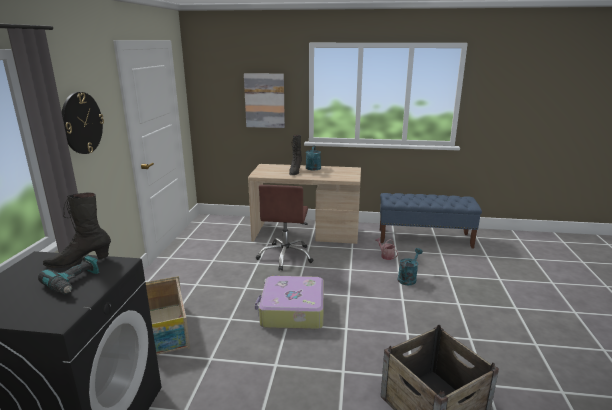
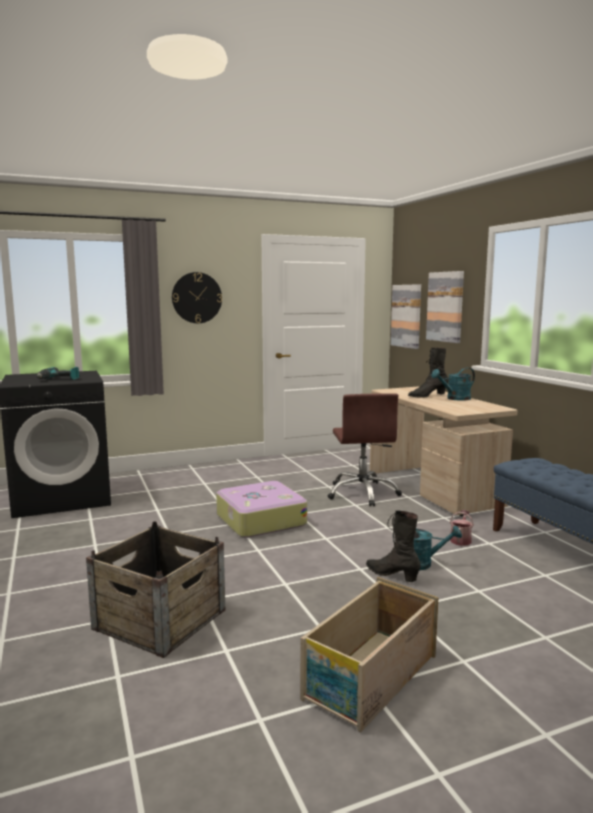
camera: 60 degrees right, 10 degrees down
black boot [43,192,111,268] -> black boot moved to [366,510,421,582]
crate [145,276,190,355] -> crate moved to [300,577,438,732]
brown office chair [256,185,313,271] -> brown office chair turned 75 degrees counterclockwise [328,393,402,507]
none -> picture [391,284,421,349]

